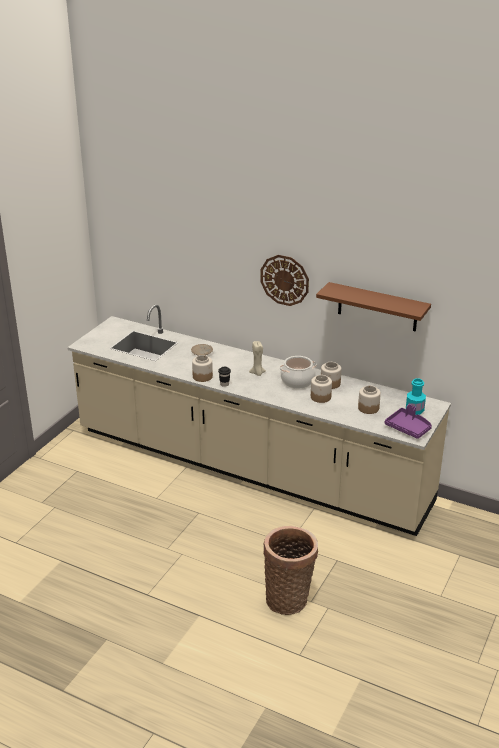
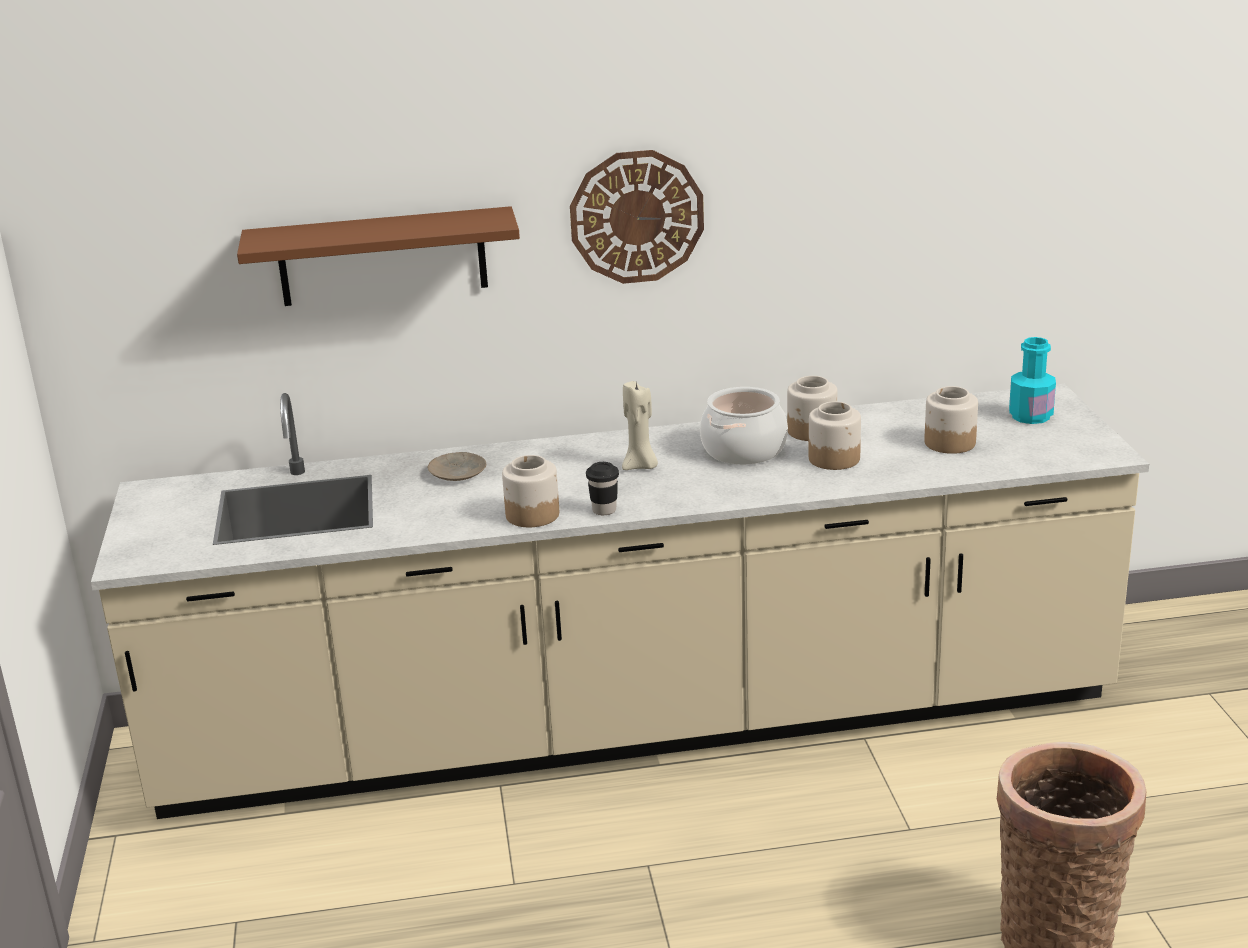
camera: 35 degrees left, 5 degrees down
brown shelf [316,282,431,332] -> brown shelf moved to [237,206,520,306]
purple tray [385,404,432,439] -> none

